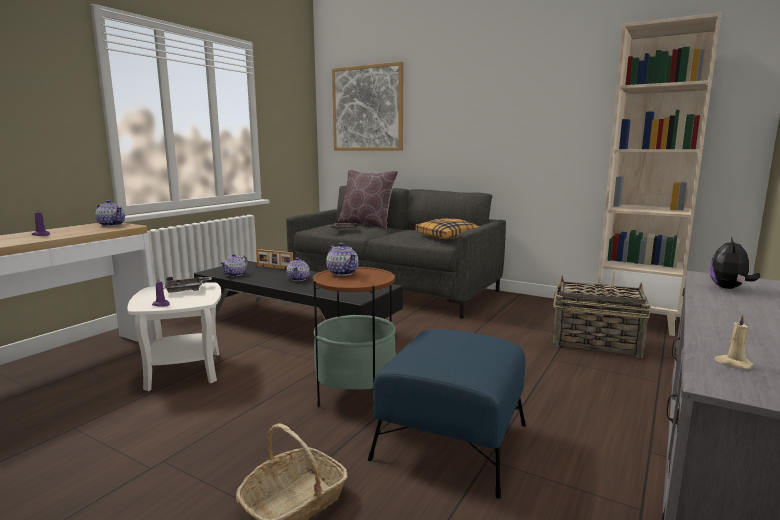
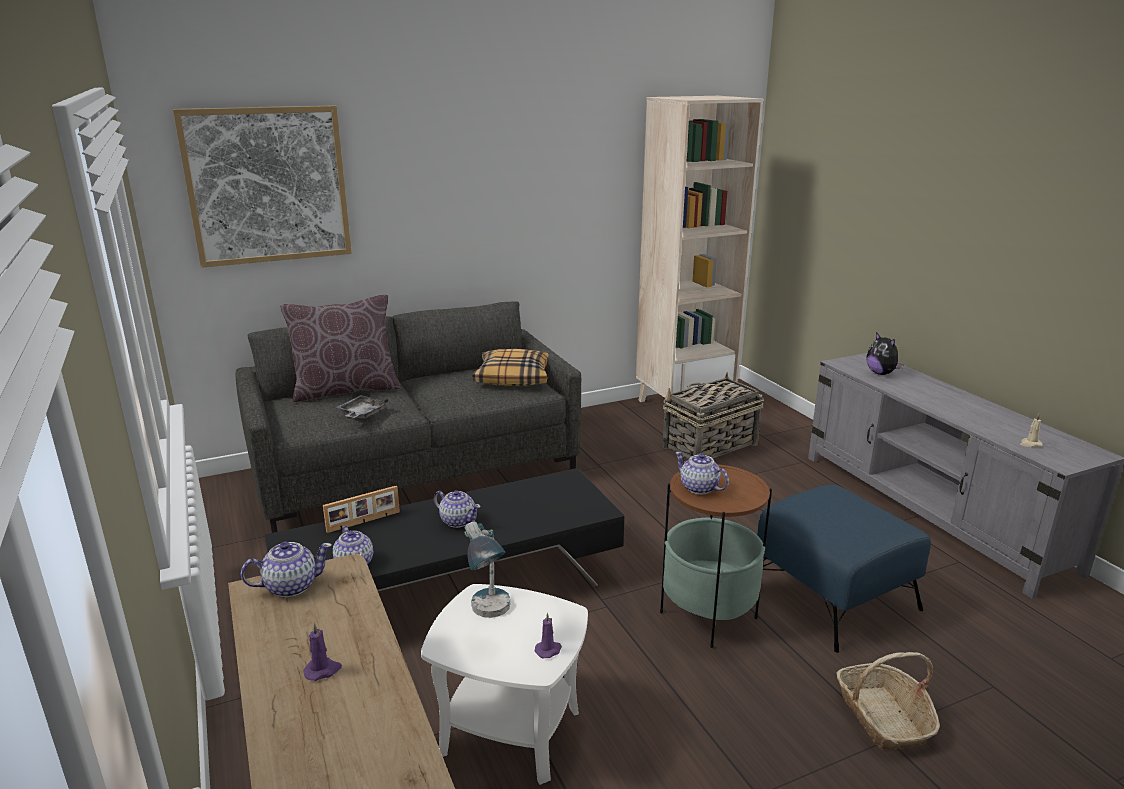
camera: 55 degrees left, 10 degrees up
grey tray [164,277,212,293] -> table lamp [464,521,510,618]
teapot [326,243,358,276] -> teapot turned 135 degrees counterclockwise [675,452,729,494]

